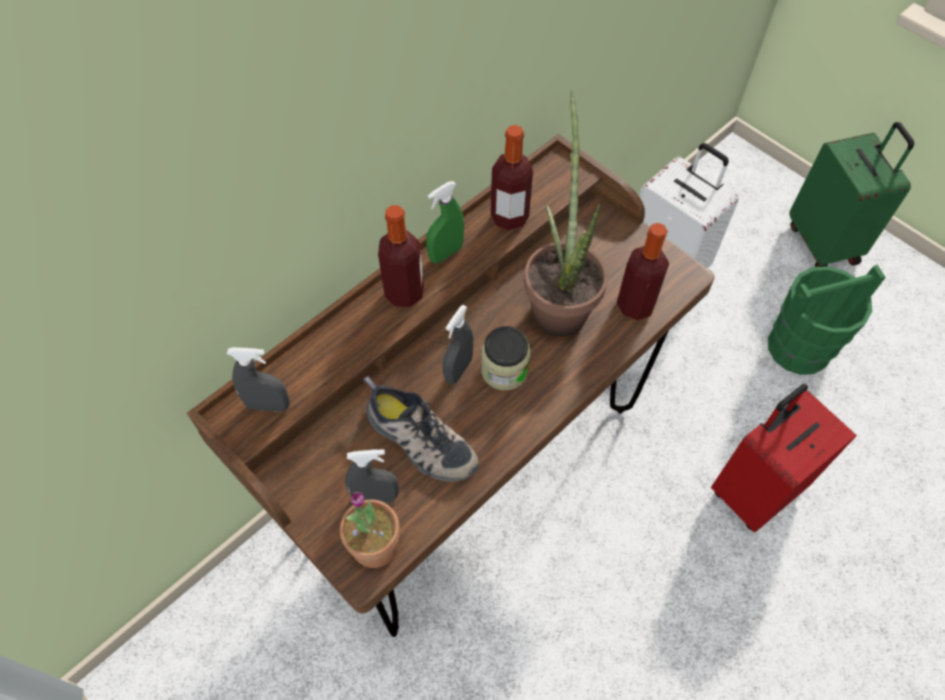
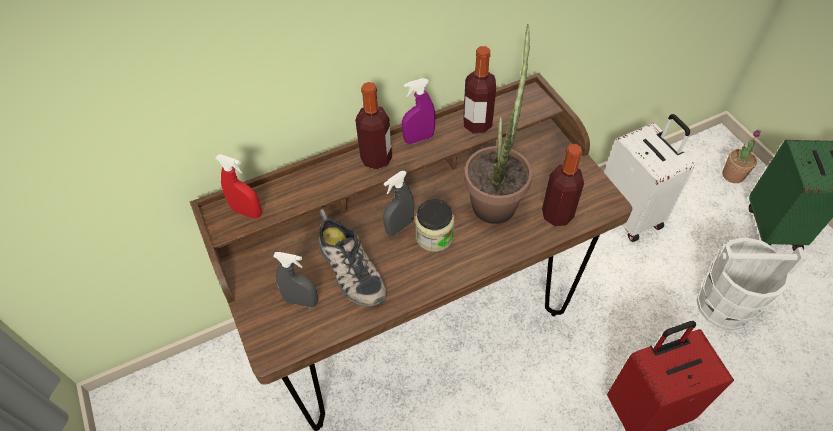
camera: 20 degrees right, 5 degrees down
grey spray bottle [227,347,290,412] -> red spray bottle [215,154,262,219]
potted plant [340,492,399,568] -> potted plant moved to [722,130,761,183]
green spray bottle [426,181,464,263] -> purple spray bottle [402,78,435,144]
green bucket [768,265,886,375] -> white bucket [697,237,806,331]

